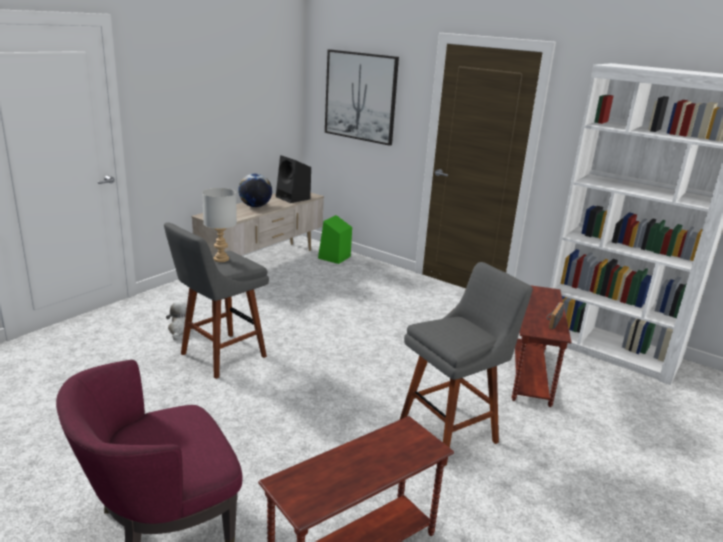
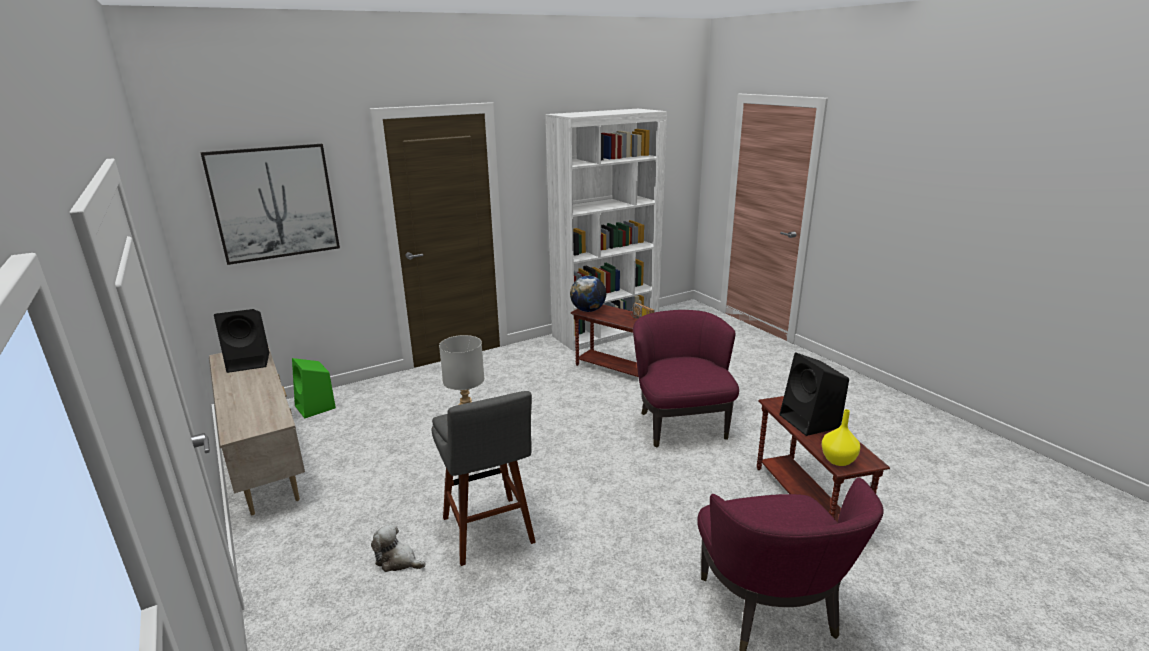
camera: 65 degrees left, 0 degrees up
globe [238,174,272,207] -> globe moved to [570,276,606,312]
grey stool [400,262,533,466] -> purple armchair [633,310,739,448]
none -> black speaker [780,352,849,436]
none -> yellow vase [822,409,860,466]

